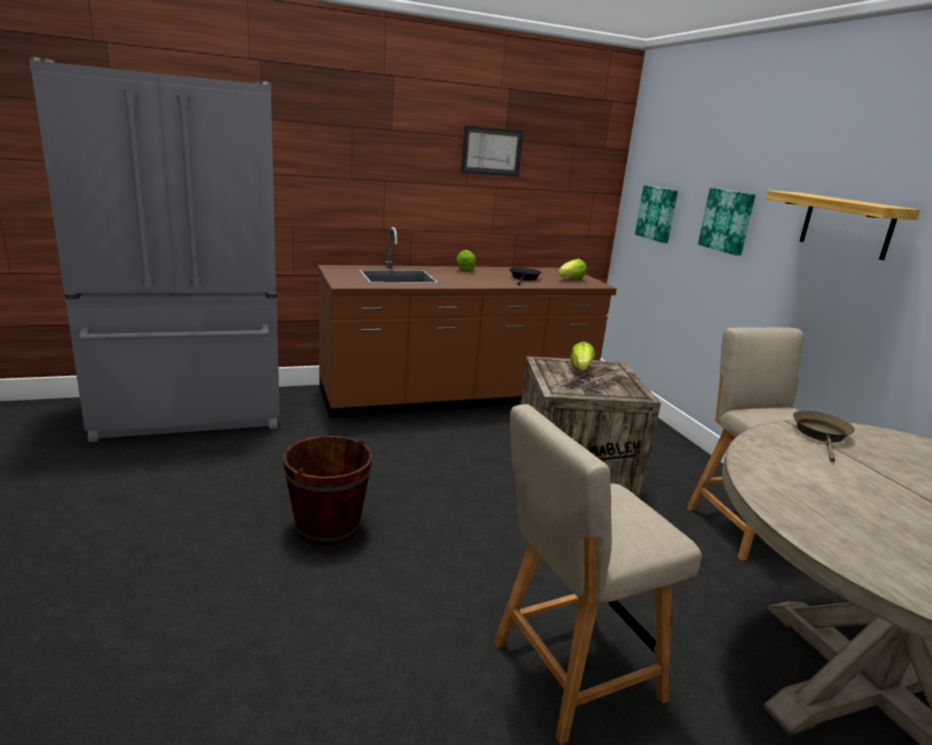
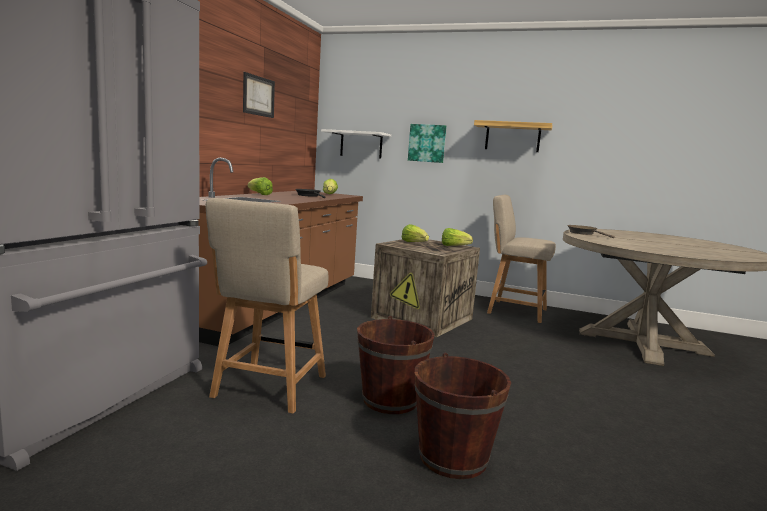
camera: 50 degrees left, 10 degrees down
beige chair [494,404,702,745] -> beige chair moved to [205,198,328,414]
picture [635,185,678,243] -> white shelf [321,129,391,158]
none -> brown bucket [415,352,511,479]
none -> lettuce [442,228,473,246]

